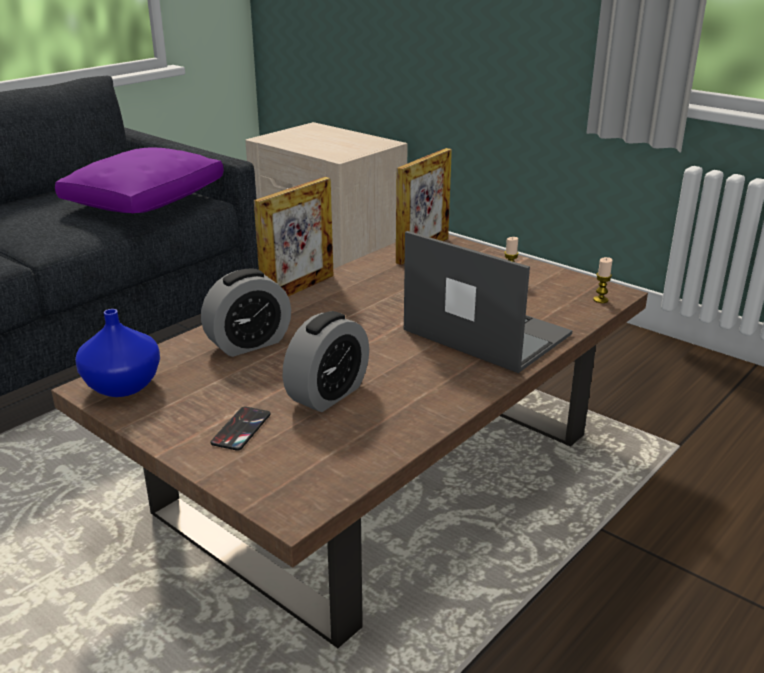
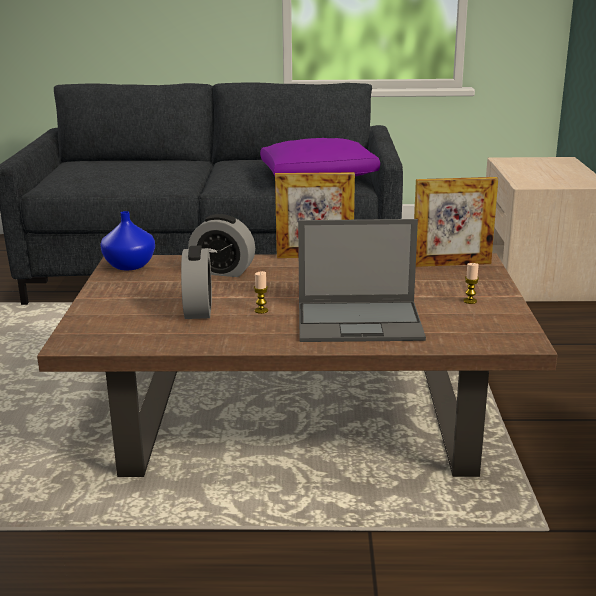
camera: 50 degrees right, 5 degrees down
phone [210,407,271,451] -> none
alarm clock [282,311,369,412] -> alarm clock turned 90 degrees counterclockwise [181,246,212,319]
laptop [404,231,573,373] -> laptop turned 90 degrees clockwise [298,219,426,342]
candle [593,257,612,303] -> candle moved to [254,271,268,314]

